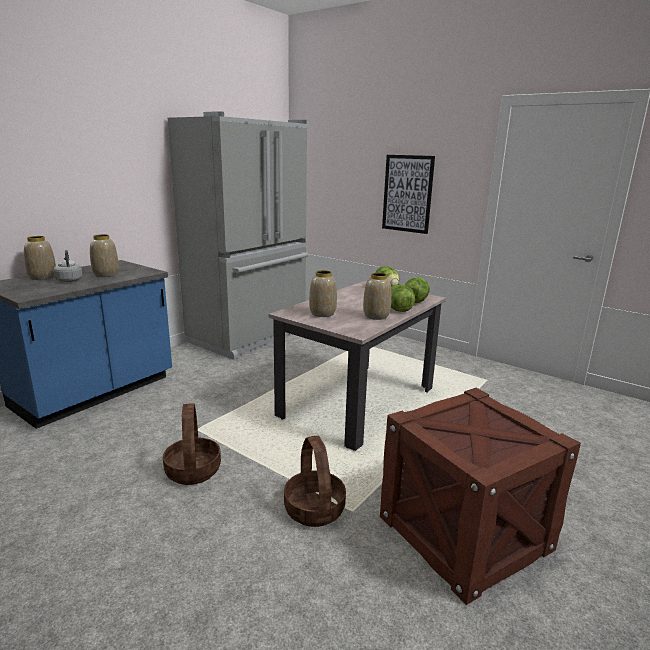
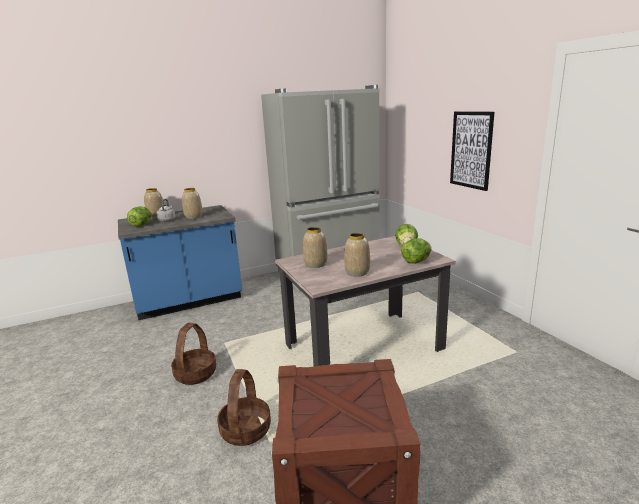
camera: 30 degrees right, 0 degrees up
lettuce [391,284,415,312] -> lettuce moved to [127,206,152,227]

